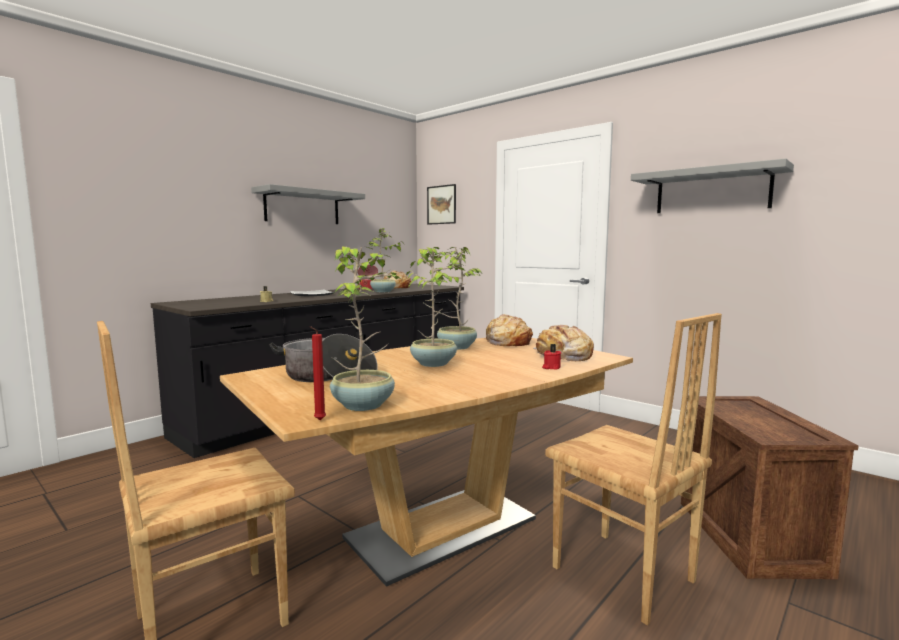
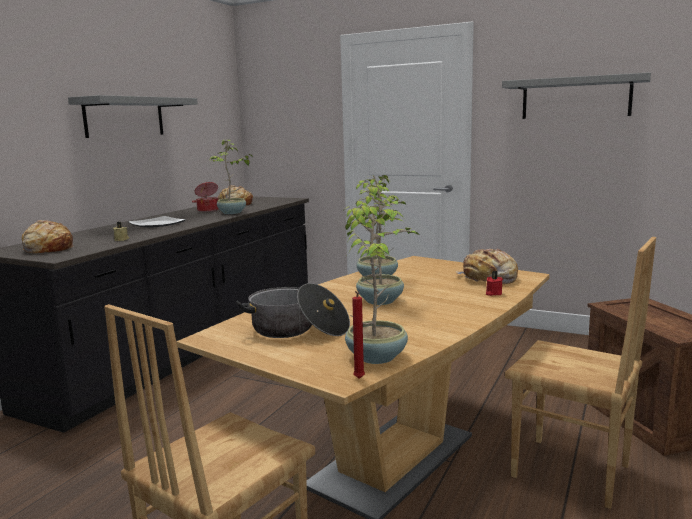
camera: 15 degrees left, 5 degrees up
picture [427,184,456,225] -> none
bread [486,314,533,346] -> bread moved to [22,220,73,253]

